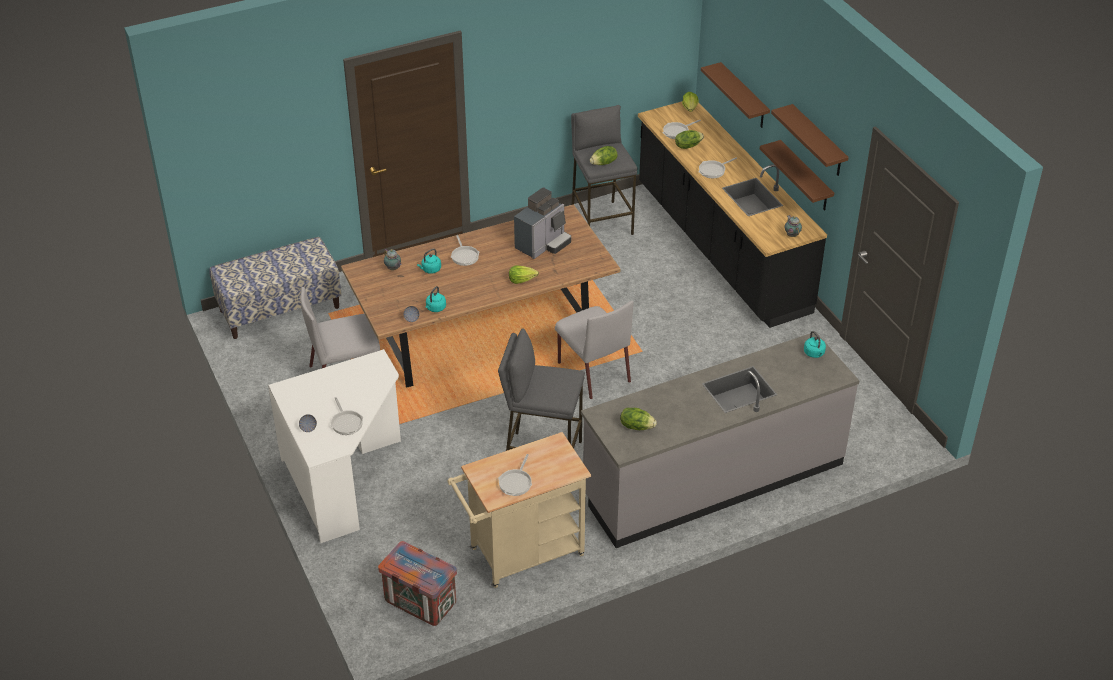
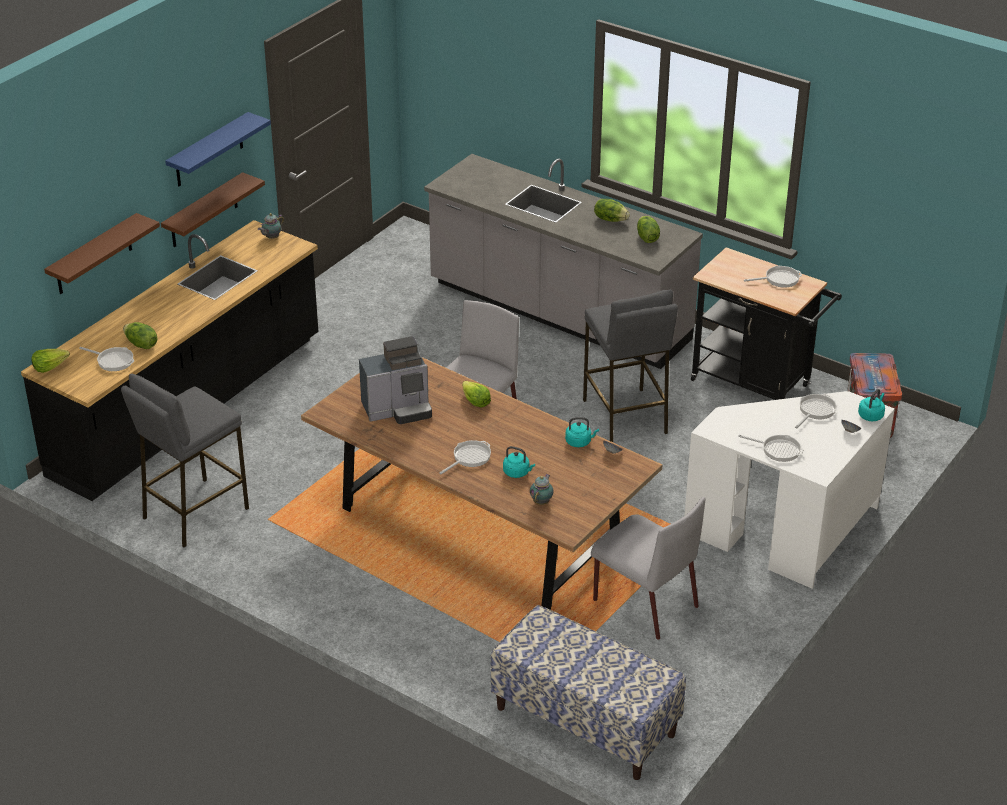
camera: 120 degrees left, 5 degrees down
beige cart [448,432,591,588] -> black cart [691,247,842,400]
coffee machine [514,187,571,259] -> coffee machine turned 150 degrees clockwise [359,336,432,424]
lettuce [590,146,618,165] -> lettuce moved to [594,199,630,222]
frying pan [699,157,737,178] -> frying pan moved to [738,435,804,462]
brown shelf [771,104,849,176] -> blue shelf [165,112,271,186]
turquoise kettle [804,331,826,358] -> turquoise kettle moved to [858,389,885,421]

